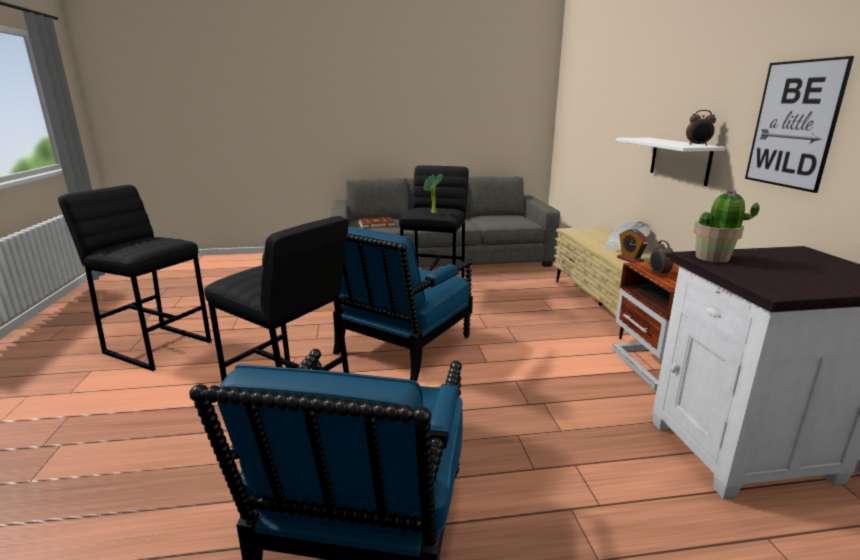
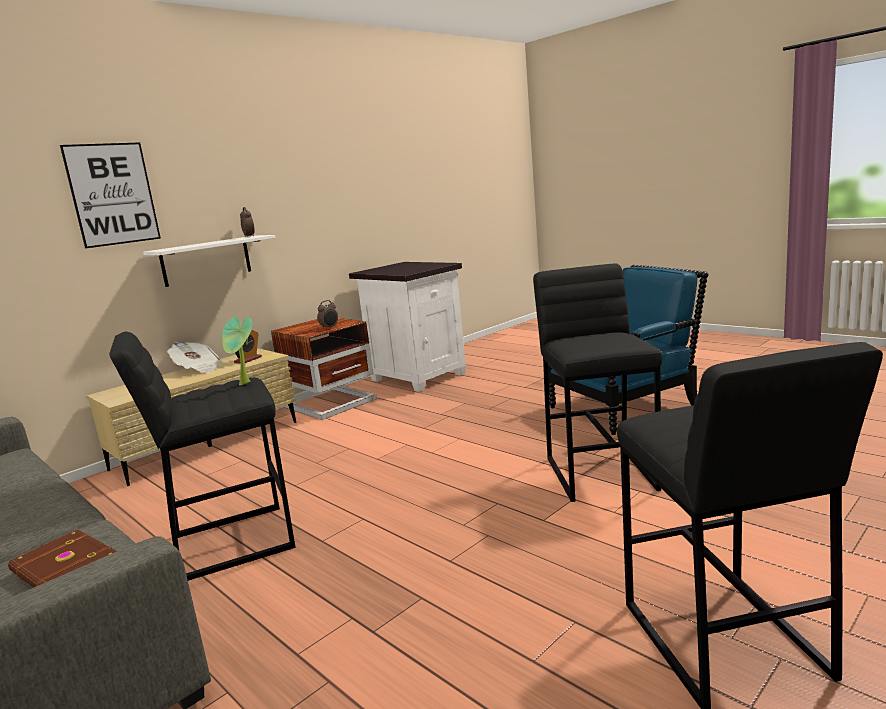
camera: 125 degrees left, 5 degrees down
blue armchair [333,226,473,381] -> none
potted plant [694,189,760,263] -> none
picture [745,56,854,193] -> picture moved to [60,142,161,248]

